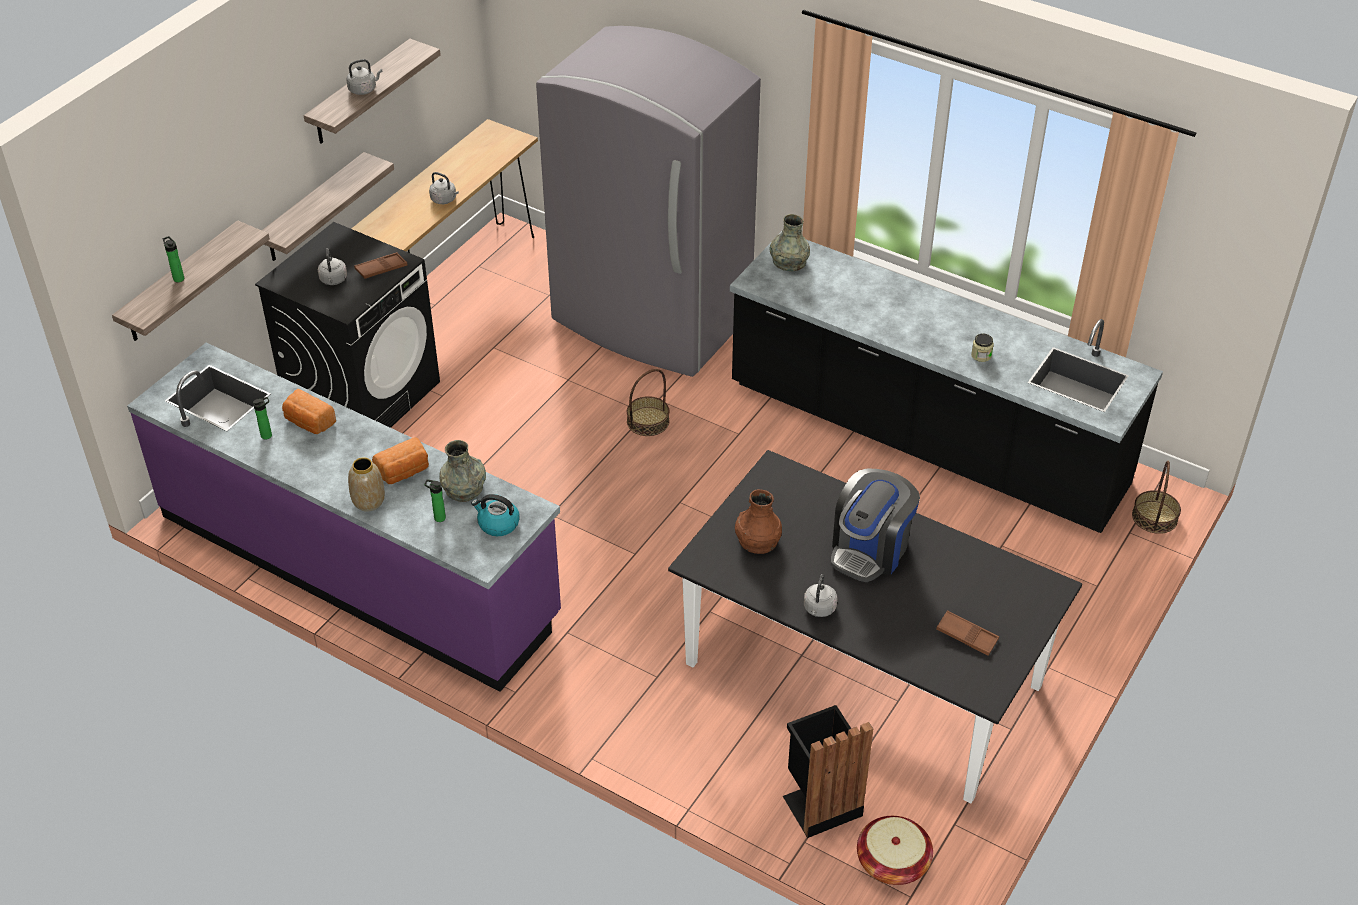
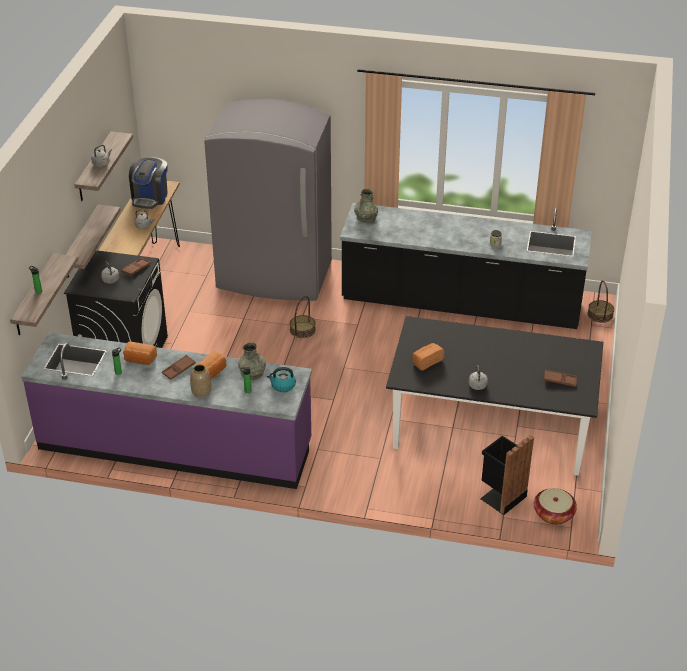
camera: 20 degrees left, 5 degrees down
brown vase [735,489,782,554] -> bread [412,343,444,371]
coffee machine [831,469,920,583] -> coffee machine moved to [129,157,168,209]
none -> brown tray [162,355,196,380]

